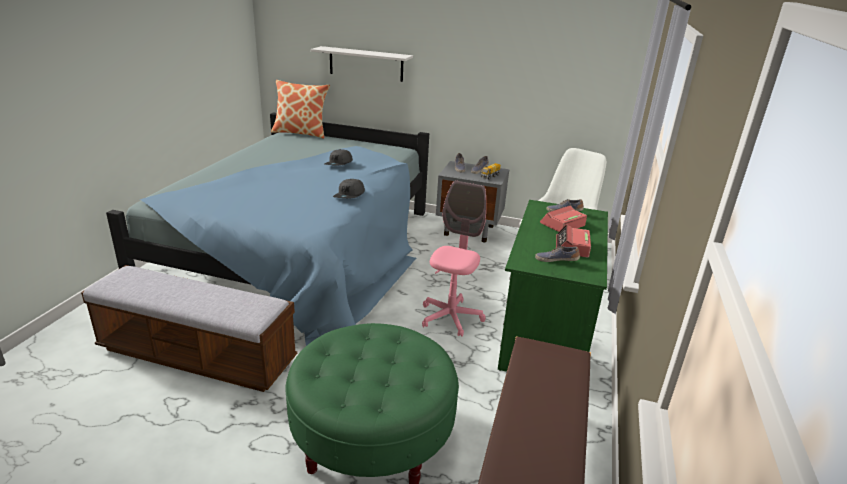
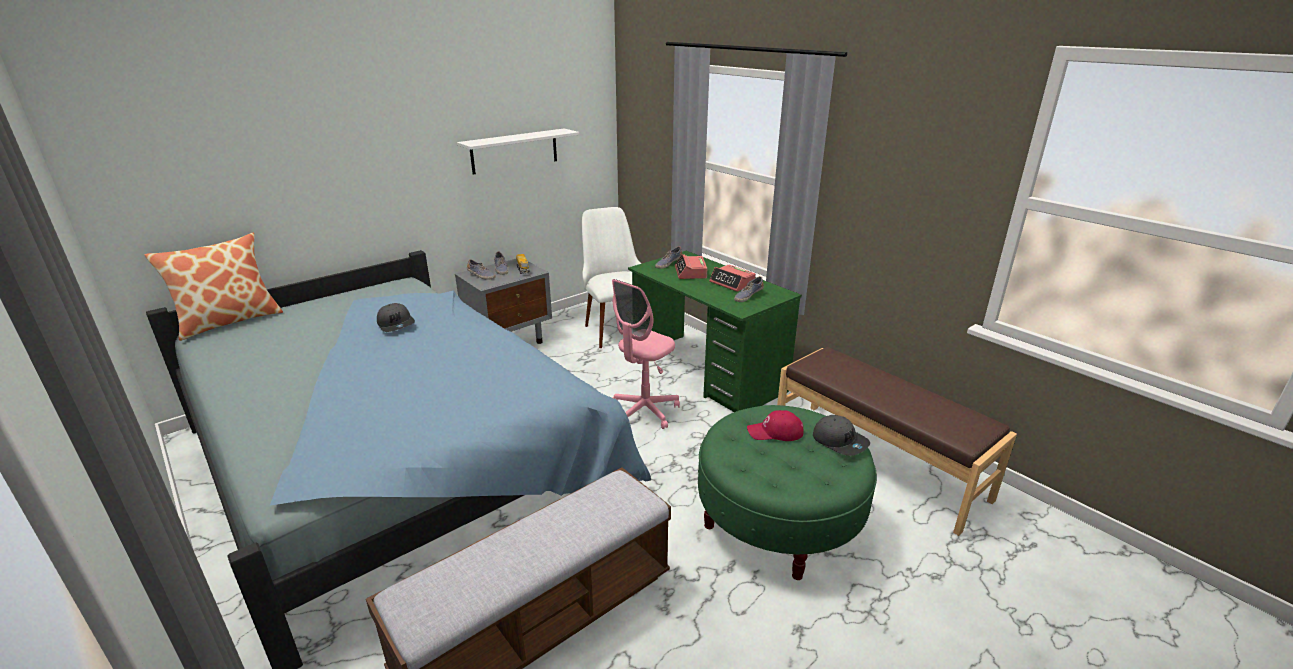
camera: 55 degrees left, 0 degrees up
white shelf [311,46,413,82] -> white shelf moved to [457,129,579,174]
grey cap [333,179,365,198] -> grey cap moved to [813,415,870,456]
pink office chair [422,181,486,337] -> pink office chair turned 105 degrees counterclockwise [612,279,680,429]
none -> red cap [747,410,804,441]

